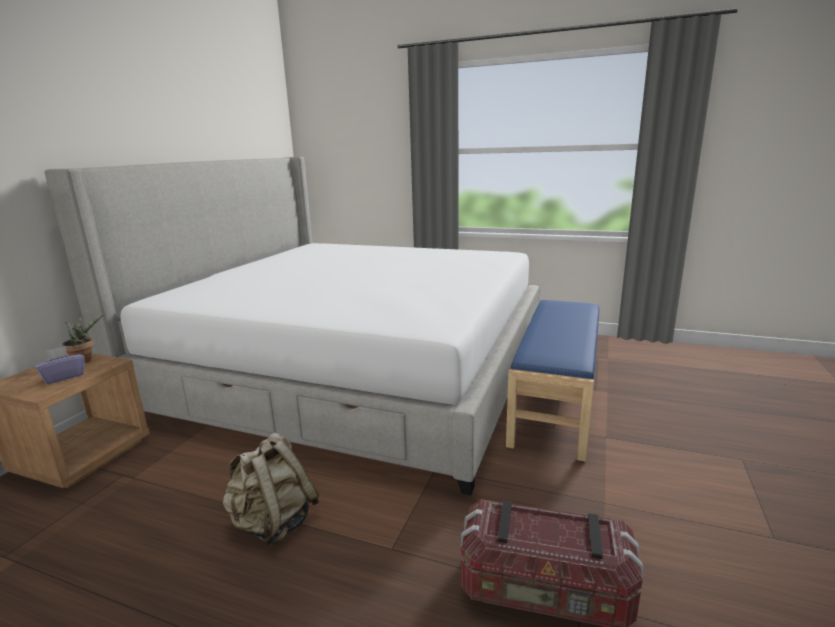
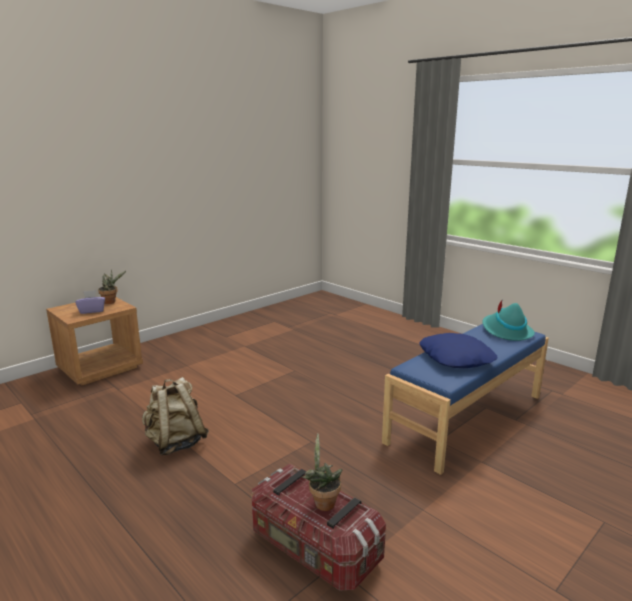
camera: 25 degrees right, 0 degrees up
bed [45,157,540,496] -> none
none -> potted plant [302,434,343,511]
none -> blue pillow [419,333,497,368]
none -> turquoise hat [483,299,535,341]

